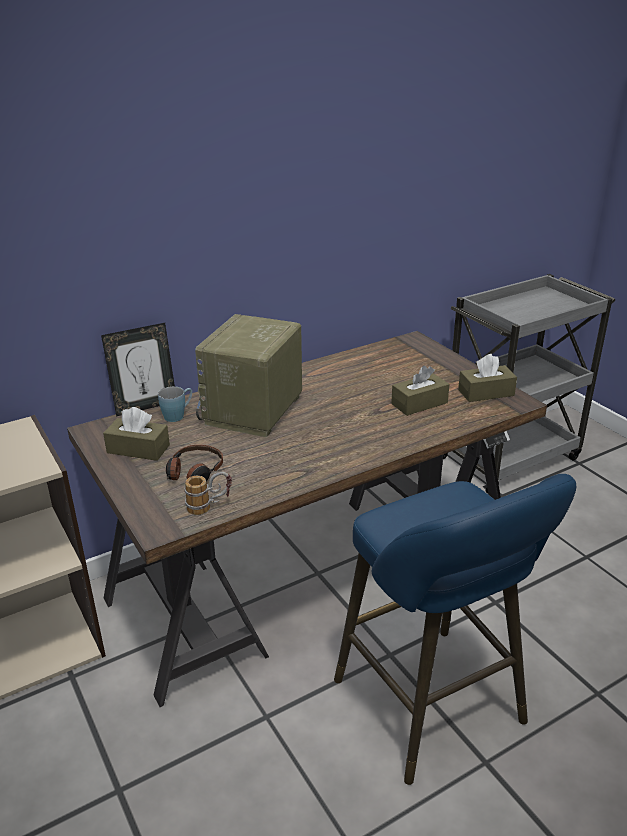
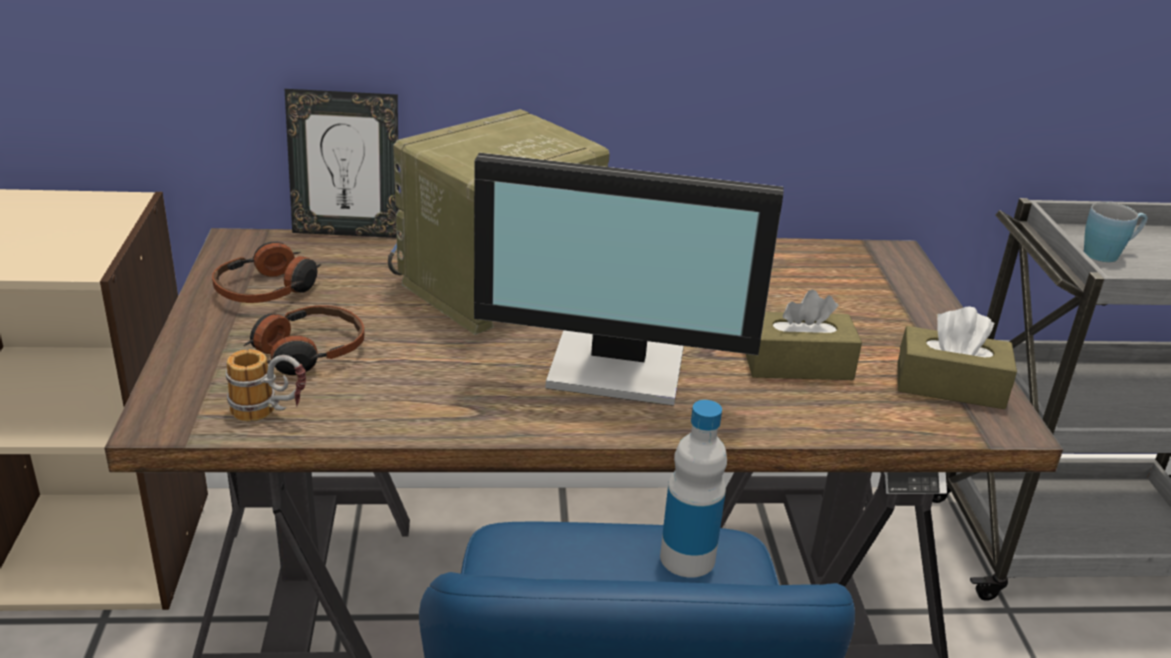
camera: 25 degrees right, 0 degrees up
brown tissue box [103,407,170,461] -> headphones [212,242,321,303]
blue mug [158,386,192,422] -> blue mug moved to [1084,202,1147,262]
none -> monitor [474,153,784,406]
none -> bottle [660,400,727,578]

